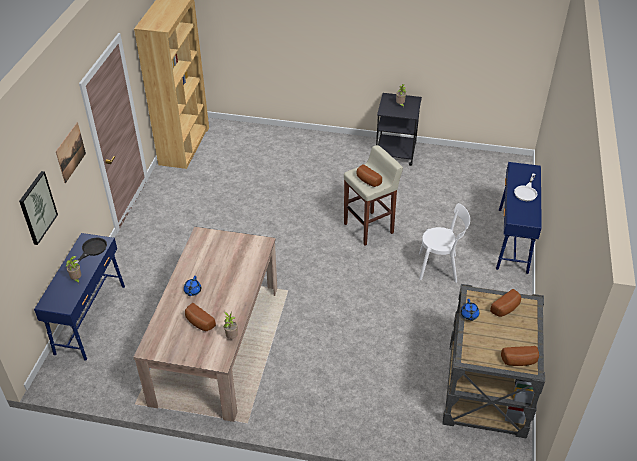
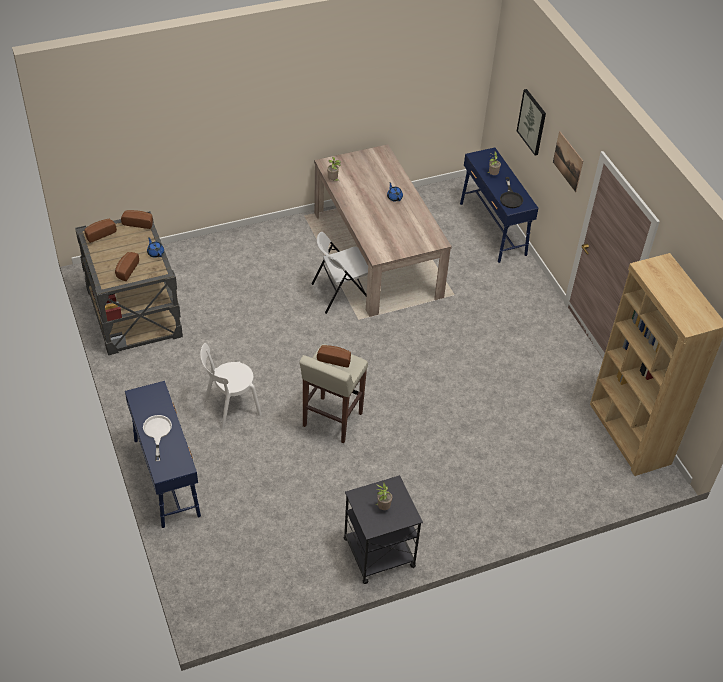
camera: 145 degrees right, 5 degrees up
bread [185,303,216,331] -> bread moved to [121,210,153,229]
none -> white chair [311,232,368,314]

